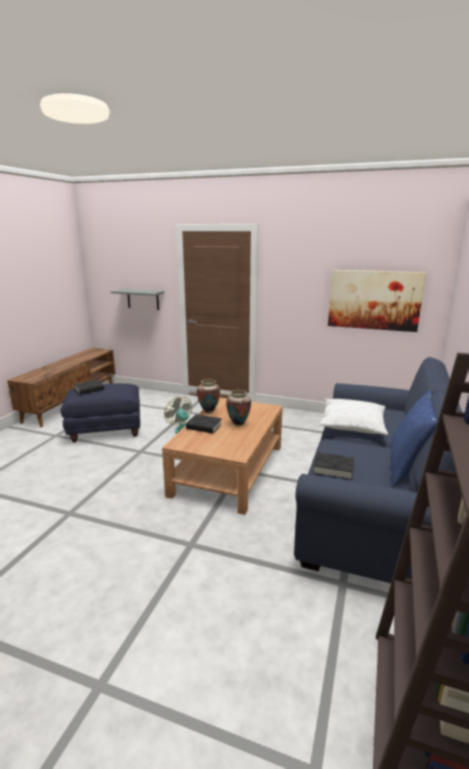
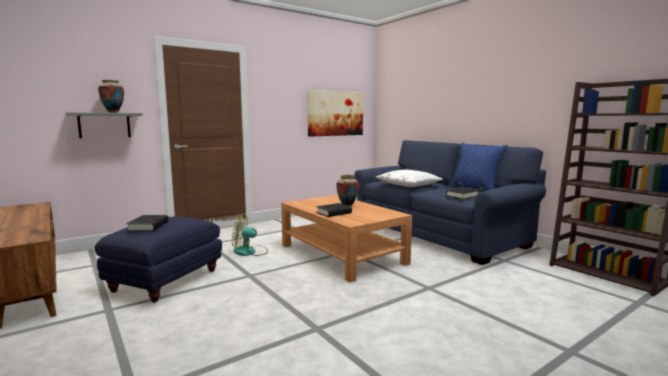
camera: 55 degrees left, 10 degrees down
vase [197,379,220,413] -> vase moved to [98,80,124,113]

